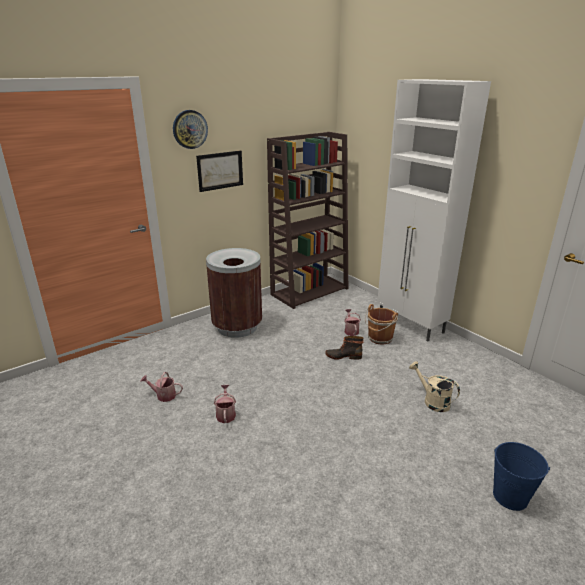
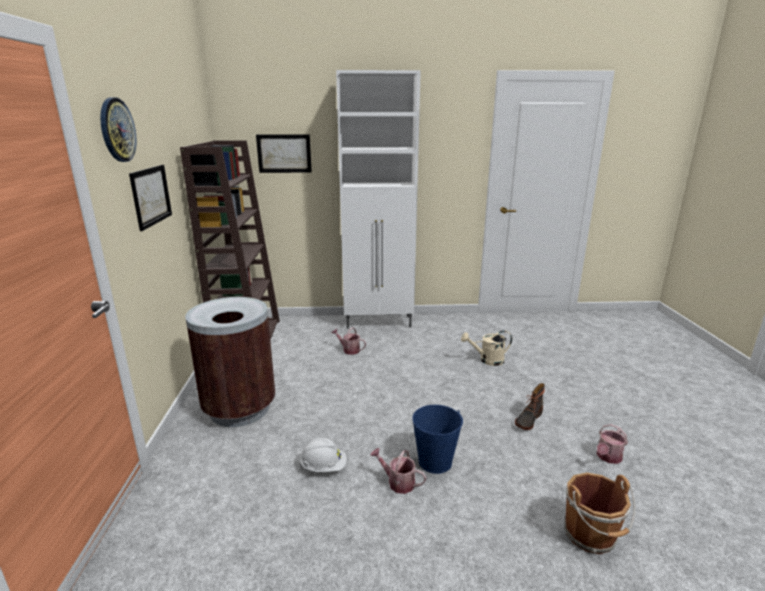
camera: 55 degrees left, 5 degrees down
watering can [140,372,183,402] -> watering can moved to [597,424,628,464]
boot [326,336,363,360] -> boot moved to [515,383,545,430]
brown bucket [365,304,398,345] -> brown bucket moved to [564,473,635,554]
blue bucket [493,442,550,511] -> blue bucket moved to [412,405,463,474]
none -> picture [256,134,312,173]
none -> white hard hat [299,438,347,472]

